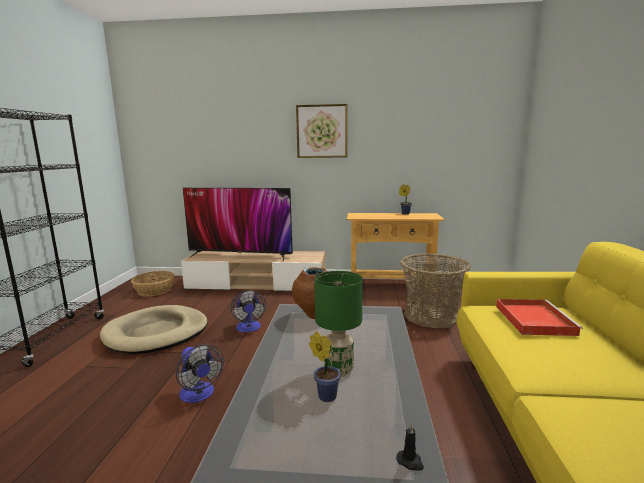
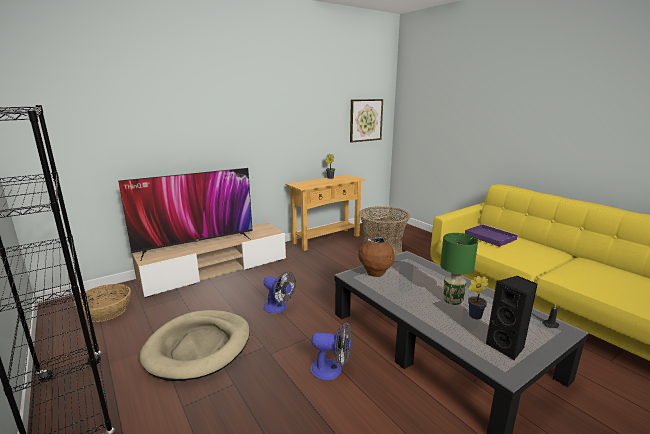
camera: 40 degrees left, 5 degrees up
picture [296,104,348,158] -> picture moved to [350,99,383,143]
red tray [496,299,583,336] -> purple tray [465,224,518,247]
none -> black speaker [486,276,538,360]

